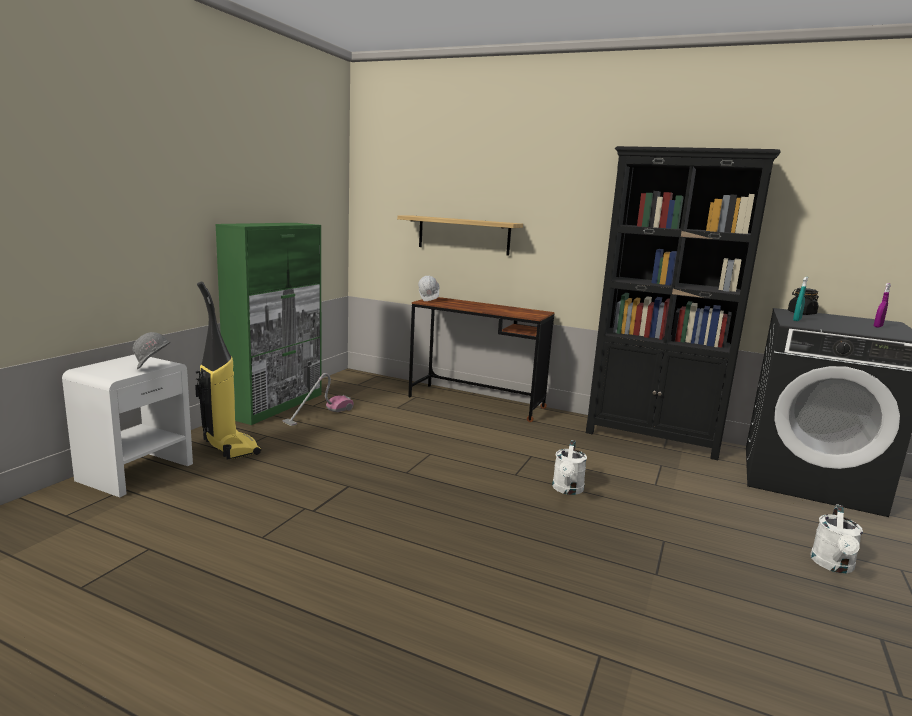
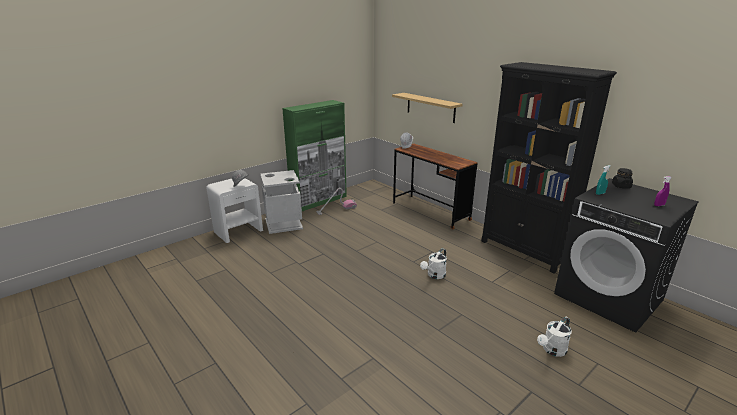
camera: 25 degrees right, 10 degrees up
vacuum cleaner [195,282,261,459] -> grey trash can [260,170,303,234]

